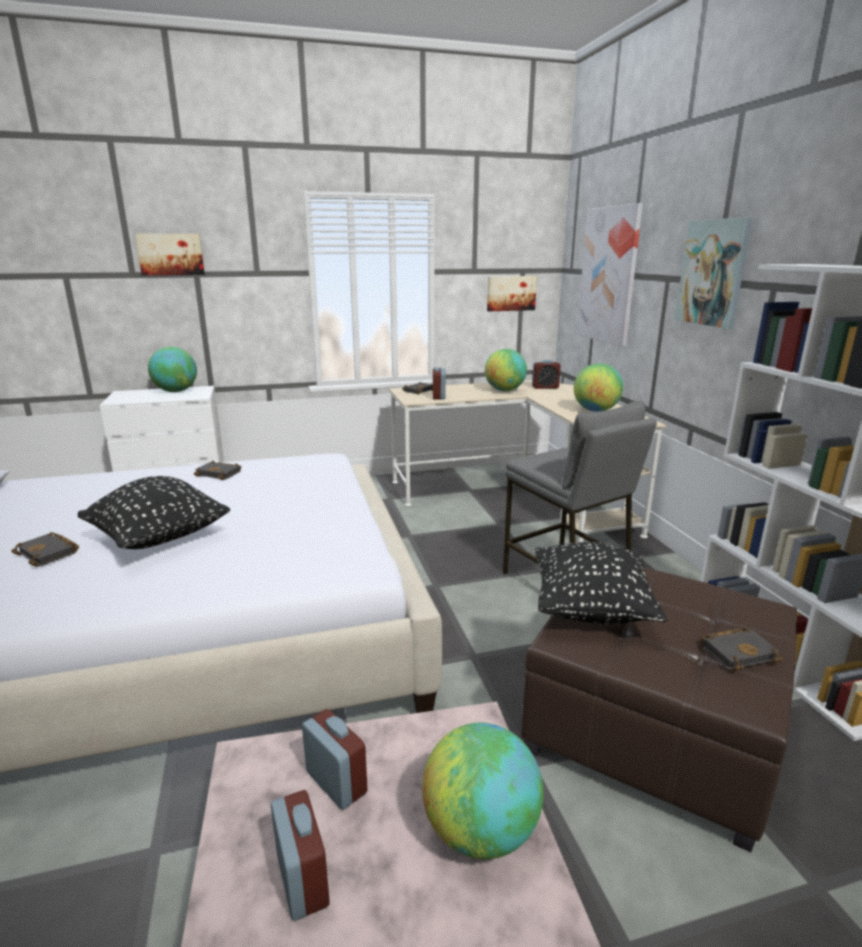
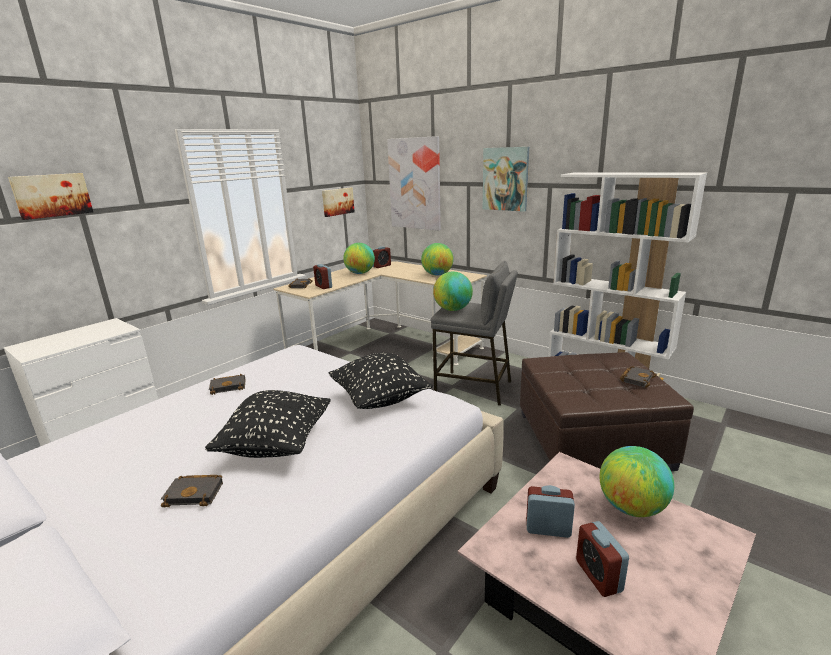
camera: 35 degrees left, 0 degrees up
globe [148,347,197,392] -> globe moved to [433,272,473,311]
alarm clock [271,790,330,921] -> alarm clock turned 135 degrees counterclockwise [576,521,629,597]
black pillow [535,542,667,624] -> black pillow moved to [328,352,433,409]

